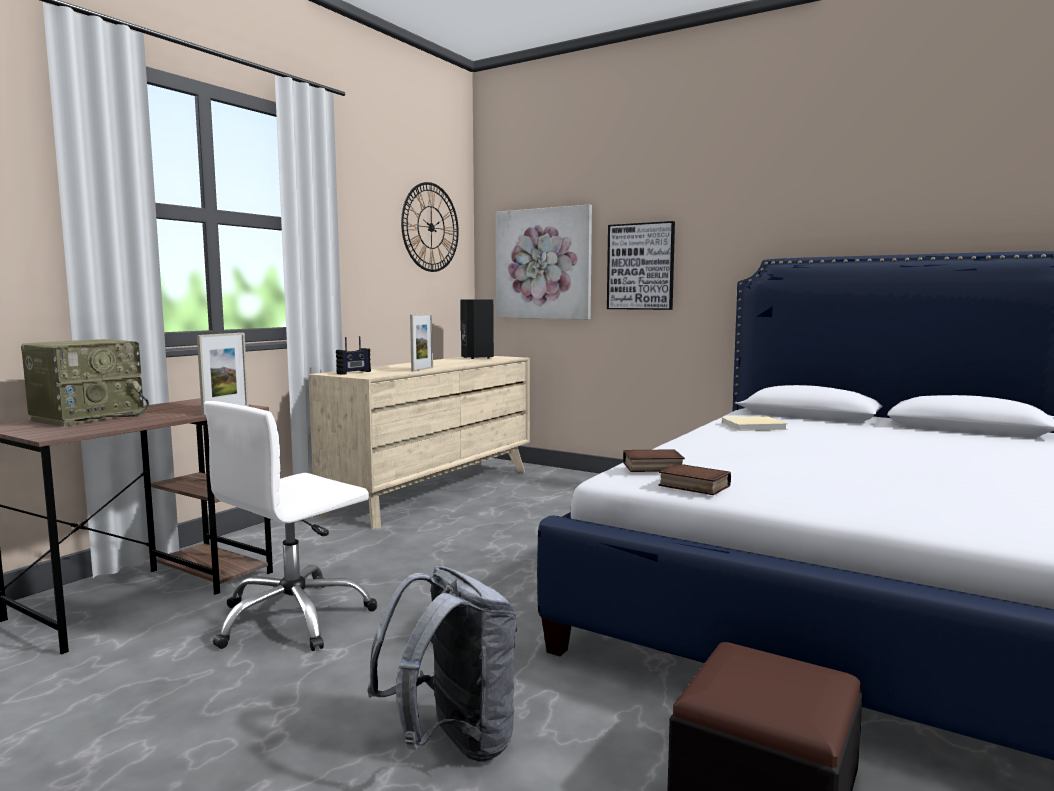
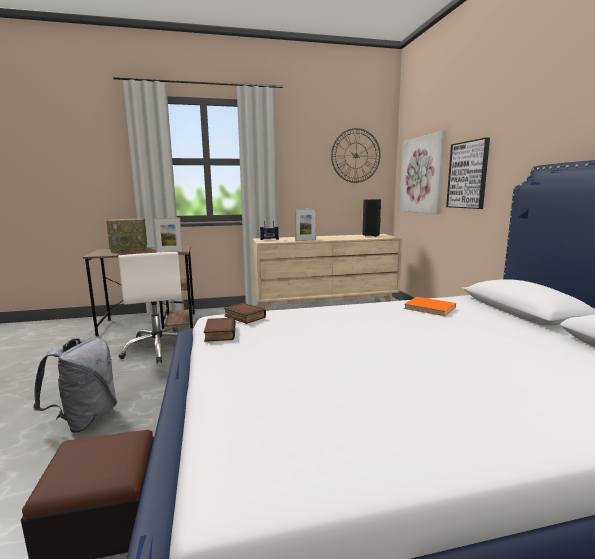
camera: 45 degrees right, 5 degrees up
white office chair [204,401,377,651] -> white office chair turned 105 degrees counterclockwise [118,252,183,363]
beige book [722,417,788,431] -> orange book [404,297,456,316]

